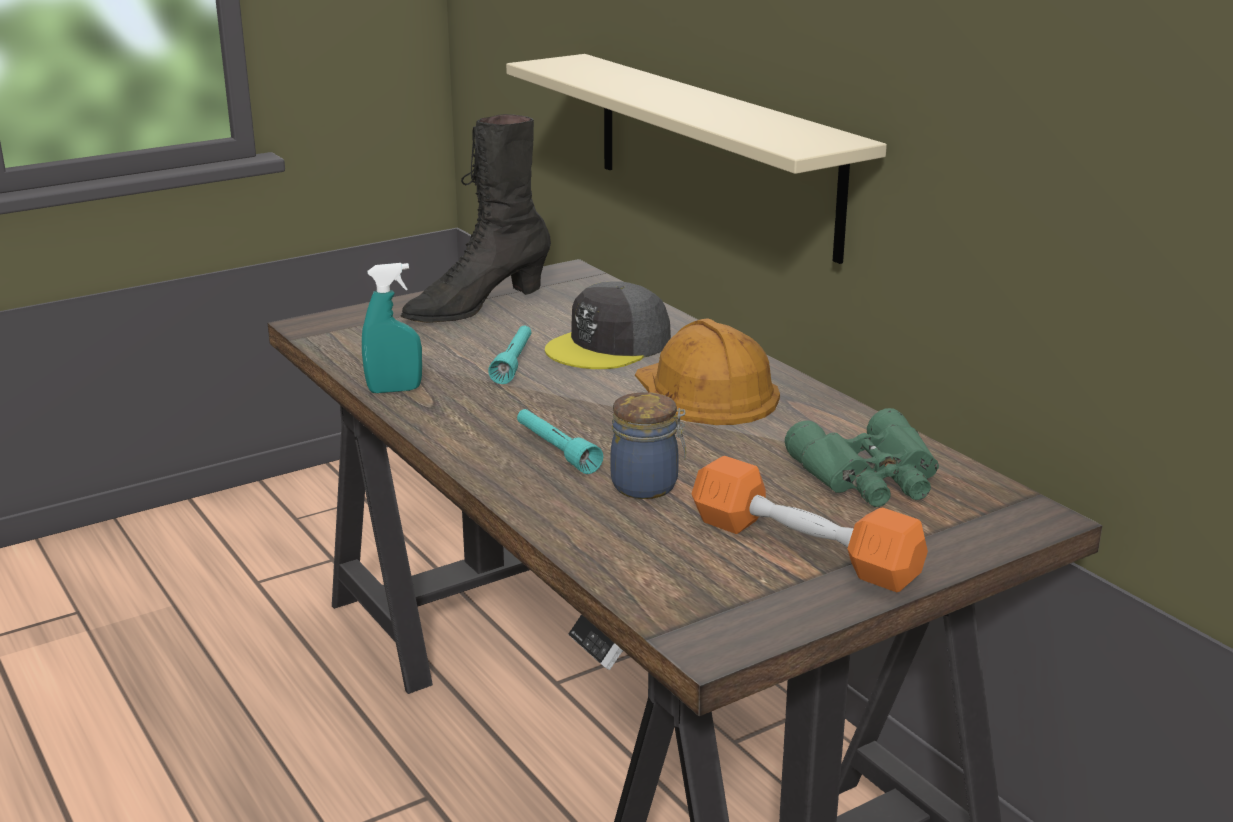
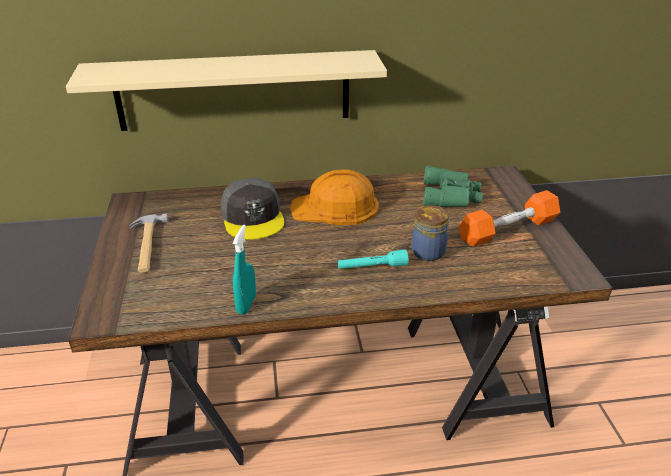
camera: 65 degrees left, 10 degrees up
black boot [400,114,551,323] -> hammer [129,213,168,273]
turquoise flashlight [488,326,531,384] -> none

